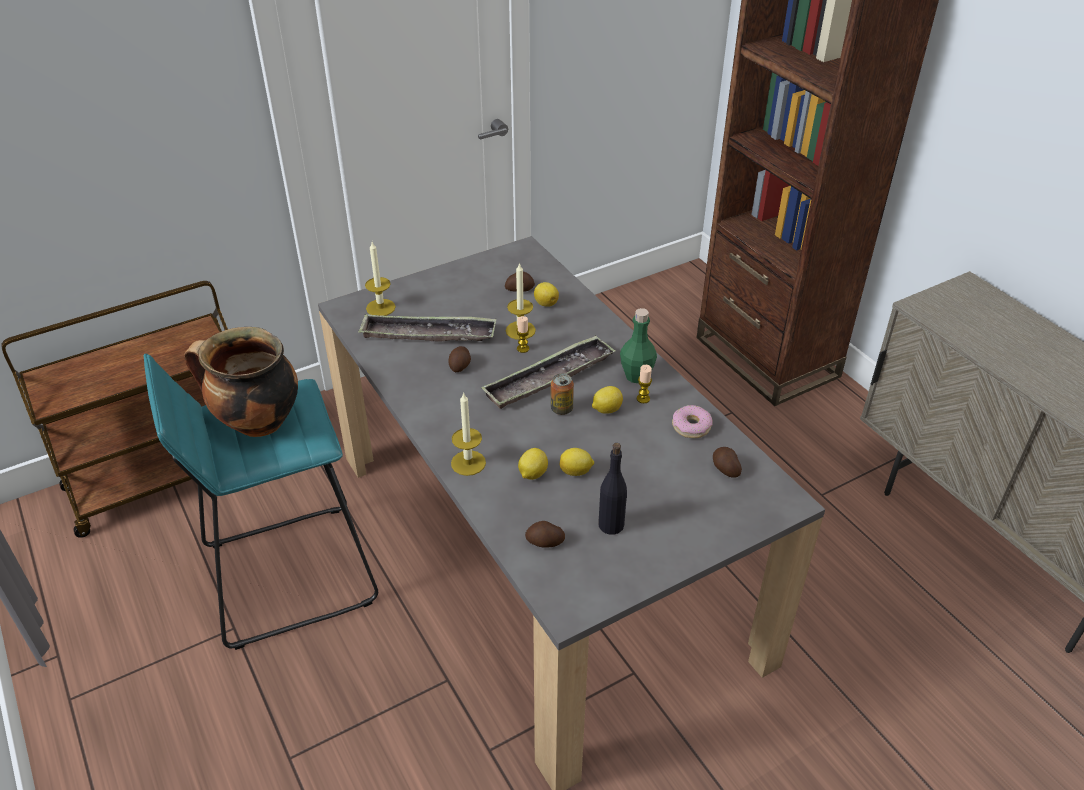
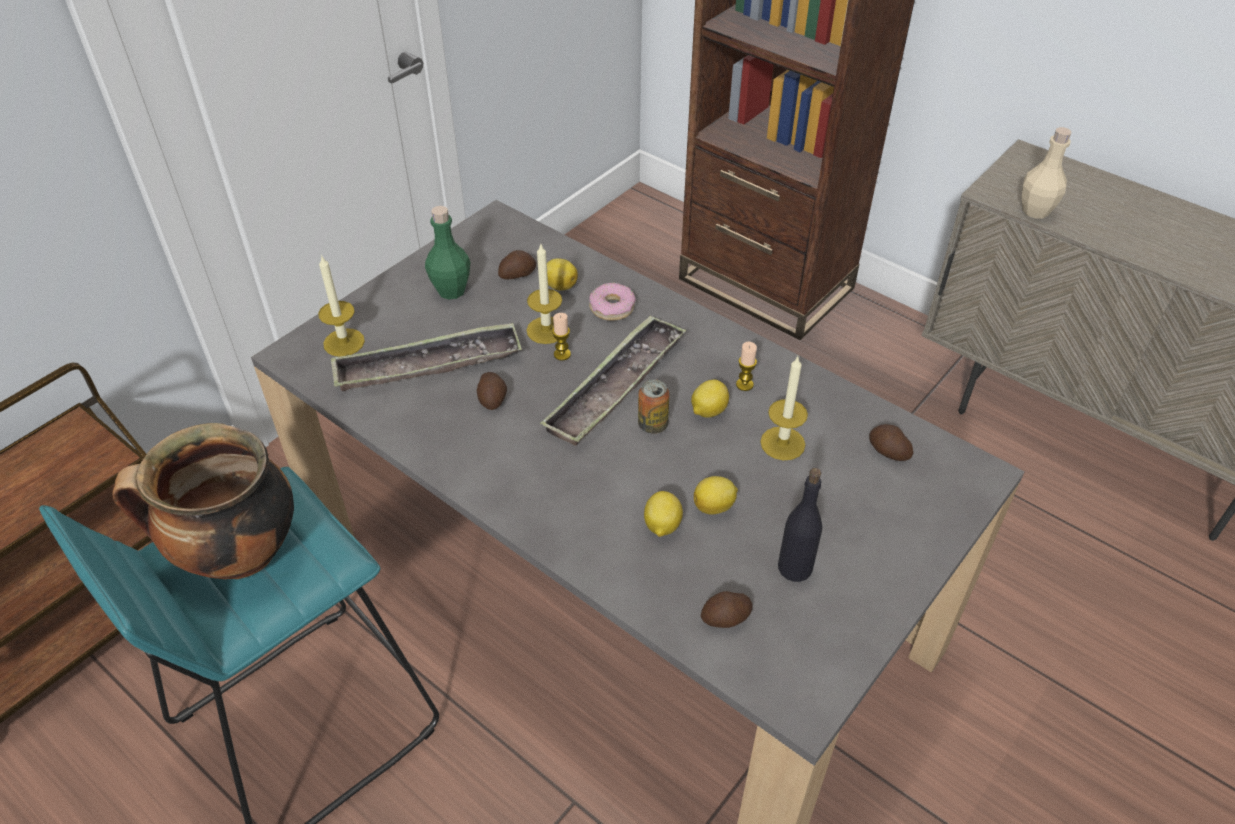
camera: 20 degrees left, 5 degrees up
candle [451,392,486,476] -> candle moved to [760,357,808,460]
green bottle [620,308,657,383] -> green bottle moved to [425,206,470,300]
donut [672,405,713,438] -> donut moved to [589,283,636,321]
none -> beige bottle [1022,127,1072,219]

